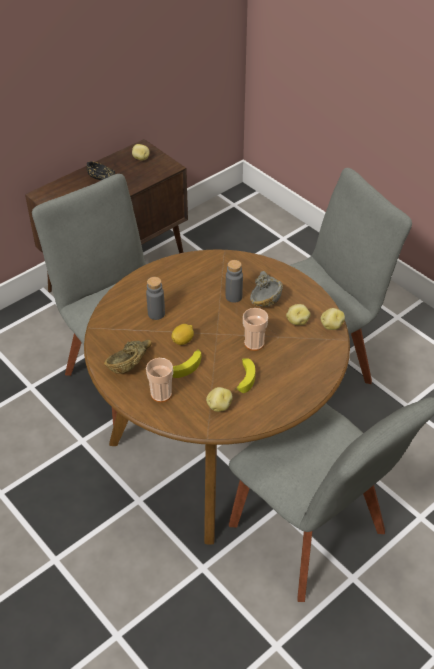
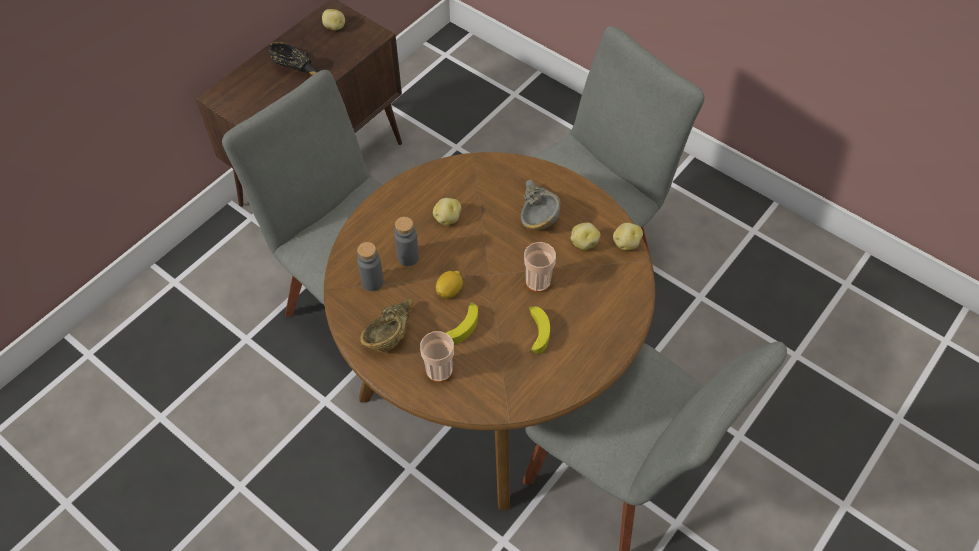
camera: 10 degrees left, 10 degrees up
potato [206,387,233,412] -> potato moved to [433,198,461,225]
grey bottle [226,260,243,303] -> grey bottle moved to [357,242,384,291]

